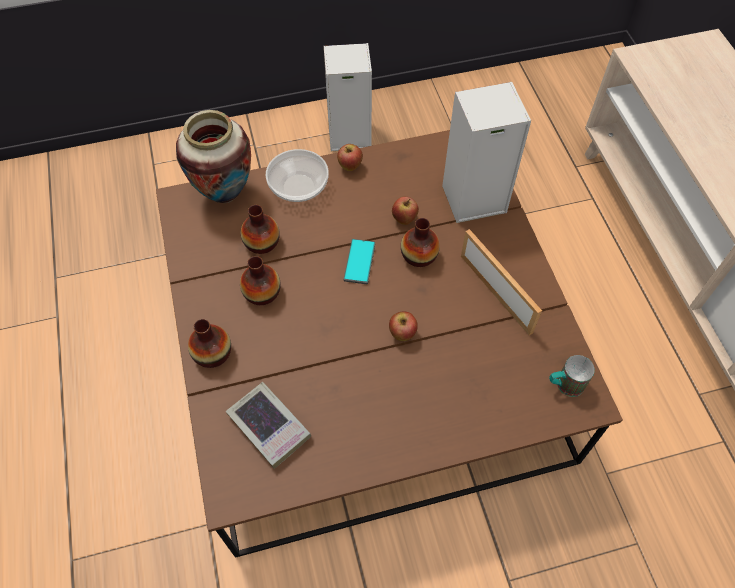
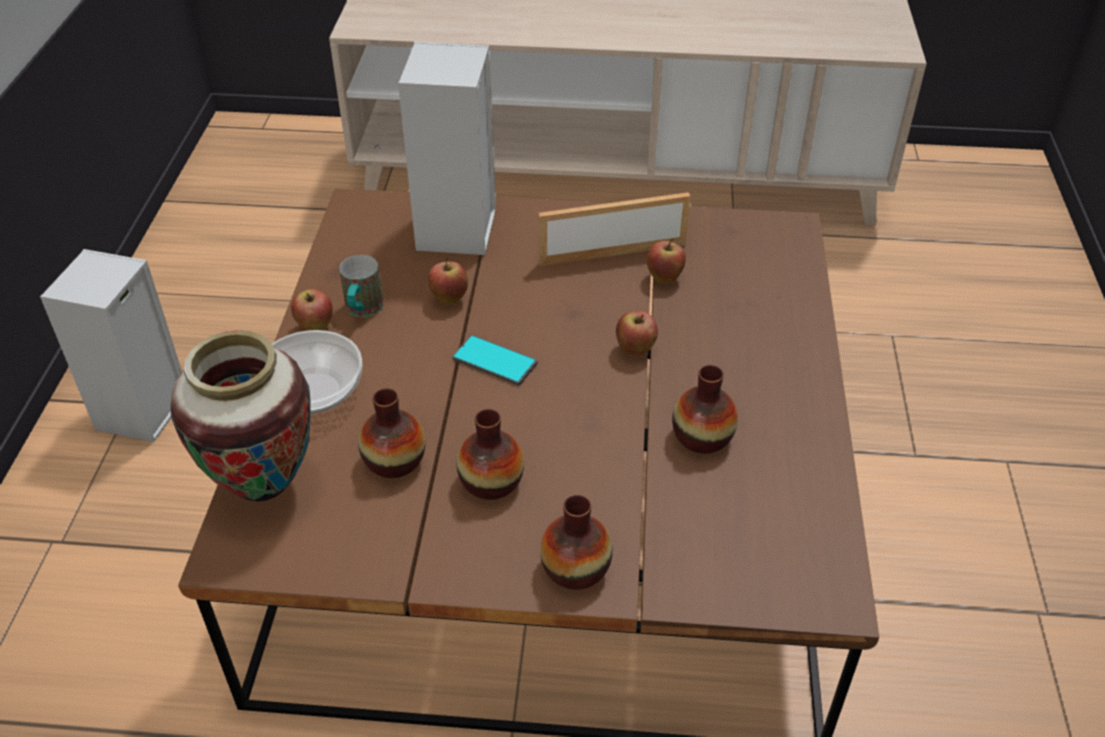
camera: 70 degrees left, 15 degrees down
book [225,382,311,469] -> none
vase [401,218,440,267] -> vase moved to [672,365,738,454]
mug [549,355,595,397] -> mug moved to [339,255,383,317]
none -> apple [647,238,686,284]

